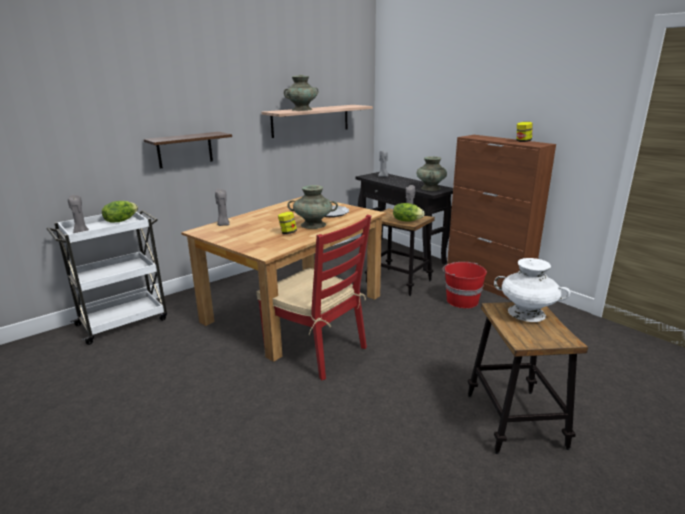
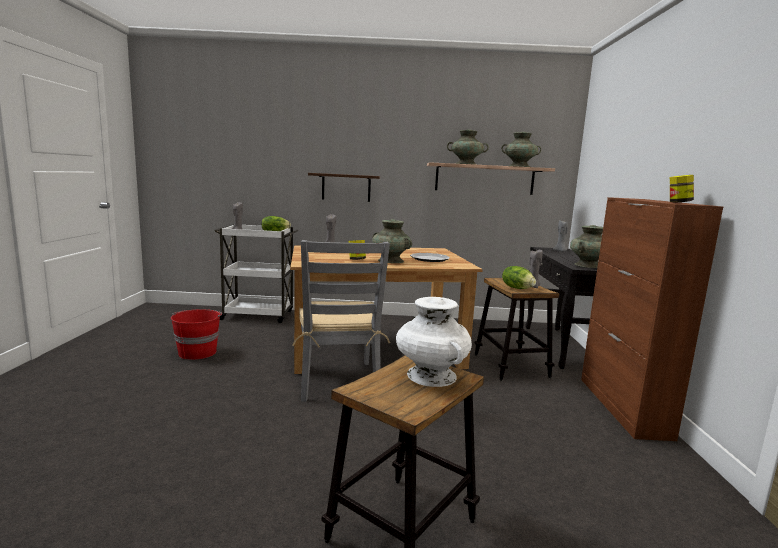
camera: 40 degrees right, 10 degrees down
red chair [257,215,371,380] -> grey chair [293,240,390,402]
red bucket [443,262,487,308] -> red bucket moved to [171,309,222,360]
none -> turquoise vase [501,132,541,167]

